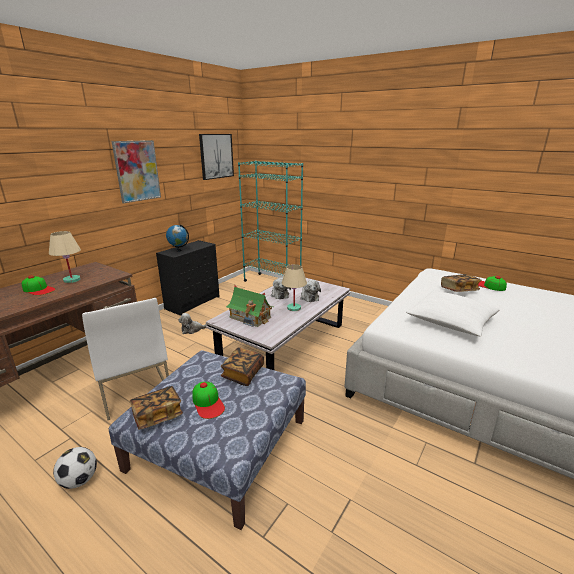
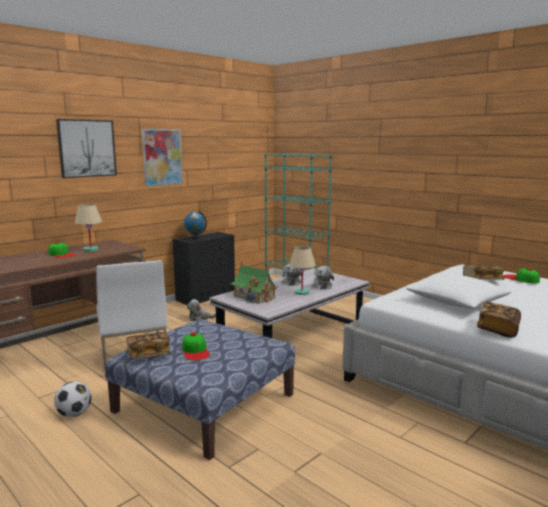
camera: 10 degrees right, 10 degrees down
picture [199,134,234,180] -> picture moved to [56,119,117,178]
book [221,347,264,386] -> book moved to [477,302,521,338]

